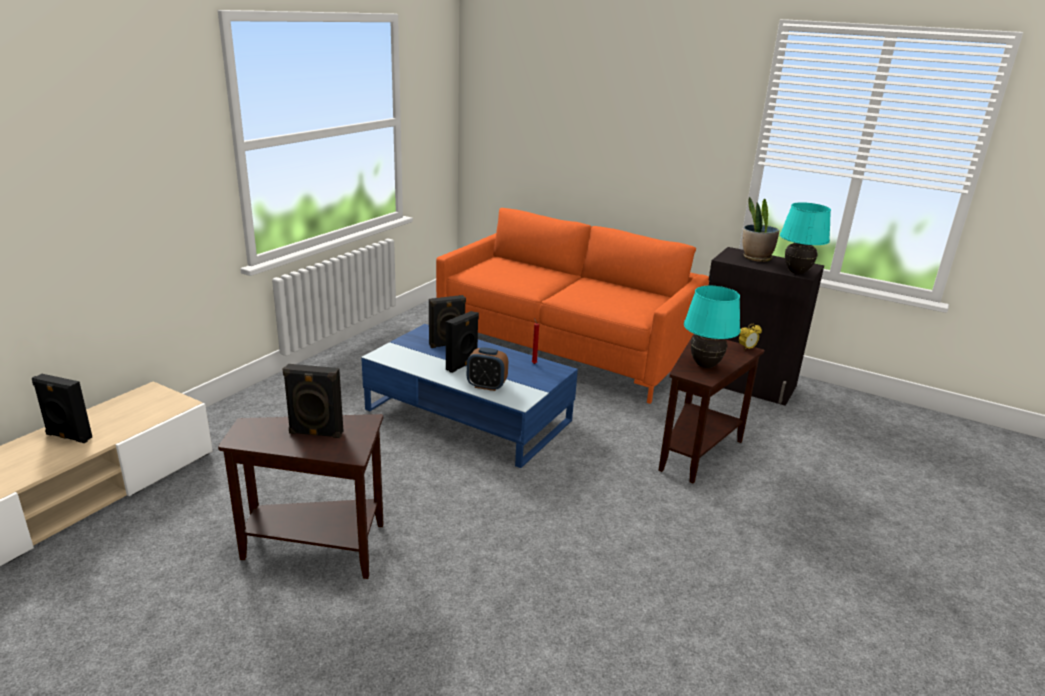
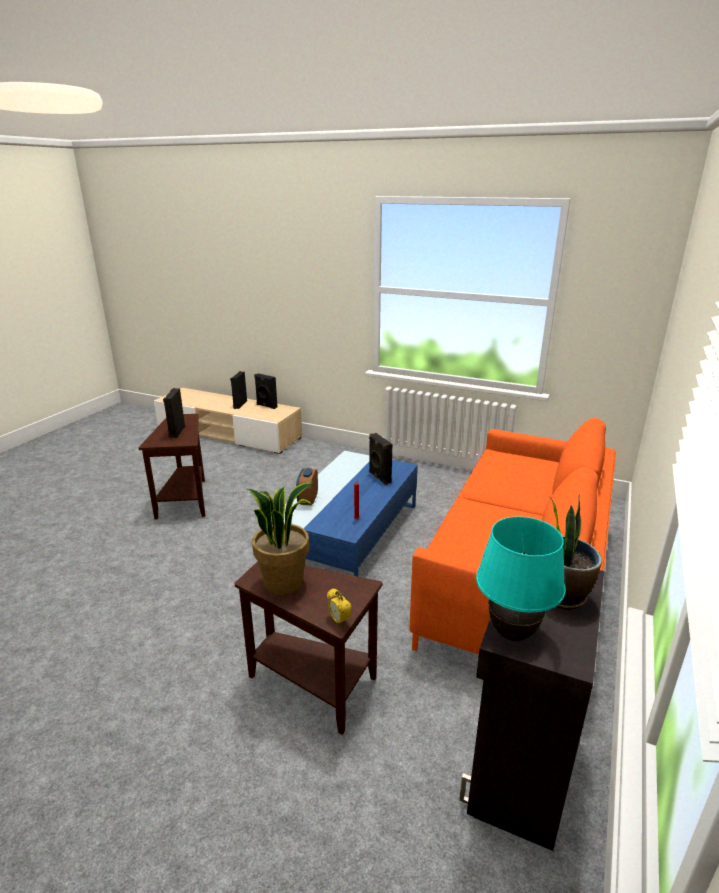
camera: 85 degrees right, 0 degrees up
black speaker [446,311,479,373] -> black speaker moved to [254,373,277,409]
turquoise table lamp [684,286,740,368] -> potted plant [247,483,313,595]

